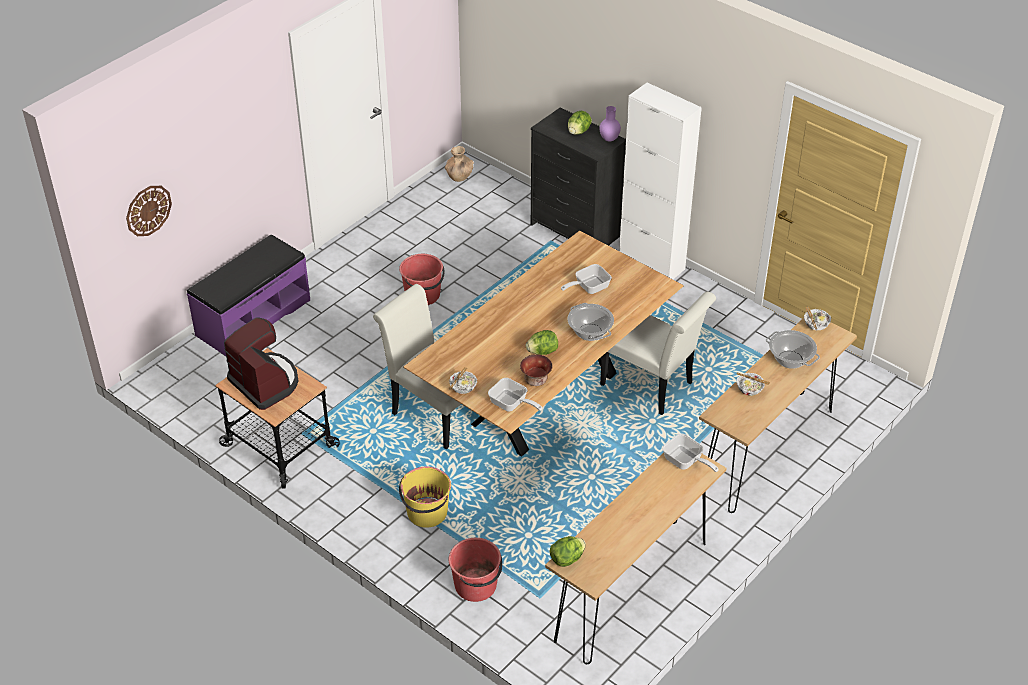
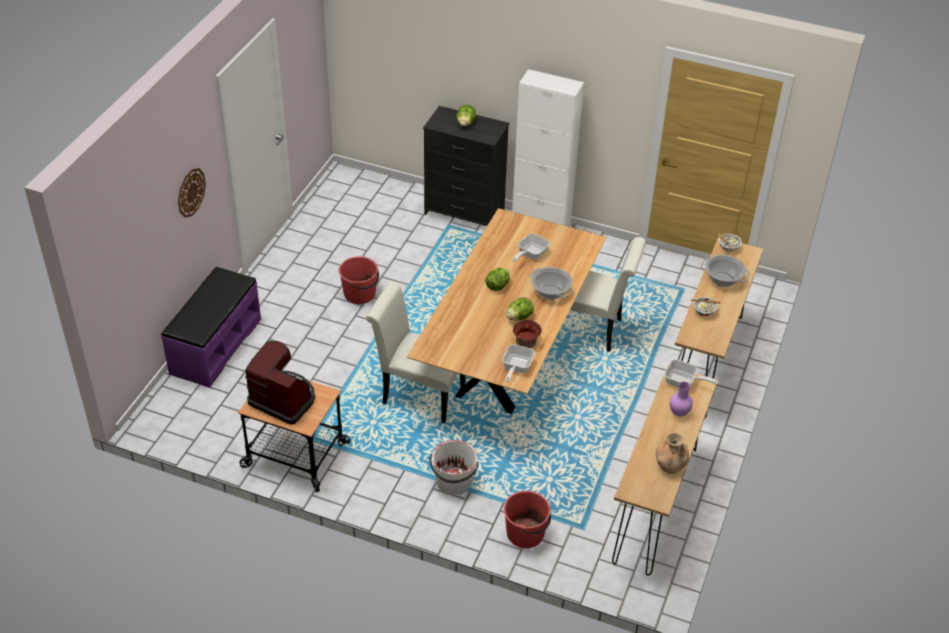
camera: 20 degrees left, 0 degrees up
wall clock [126,186,172,236] -> wall clock moved to [178,168,206,218]
yellow bucket [399,466,451,528] -> white bucket [429,440,478,495]
brown vase [445,146,474,182] -> brown vase moved to [656,432,689,474]
bowl [449,367,477,394] -> none
frying pan [488,378,542,412] -> frying pan turned 90 degrees clockwise [502,344,535,382]
lettuce [550,536,586,567] -> lettuce moved to [485,268,510,291]
purple vase [600,106,621,142] -> purple vase moved to [670,382,693,417]

